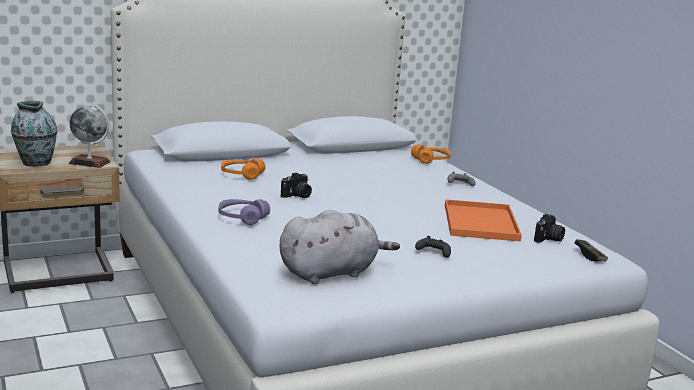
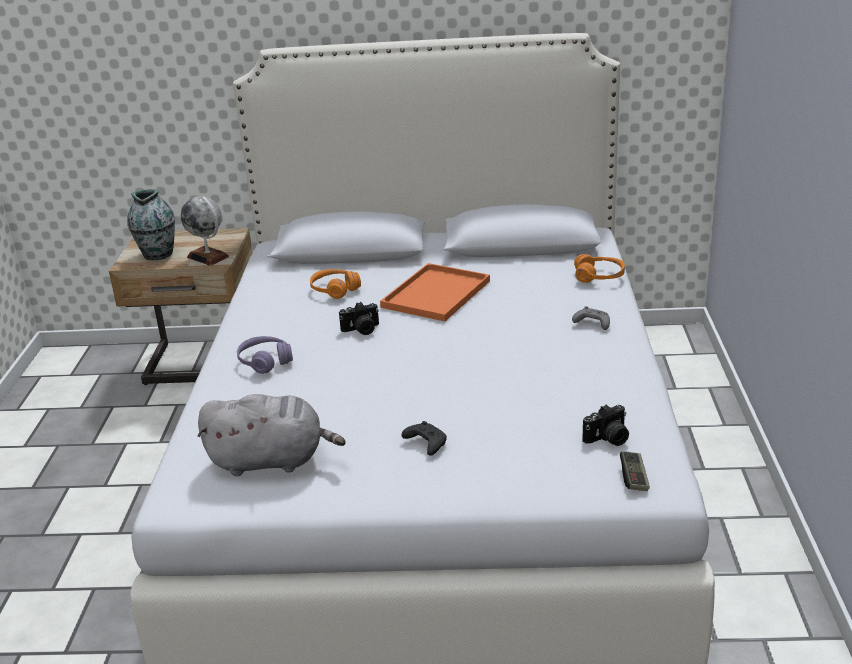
camera: 30 degrees right, 10 degrees up
orange tray [445,199,522,241] -> orange tray moved to [380,263,490,321]

